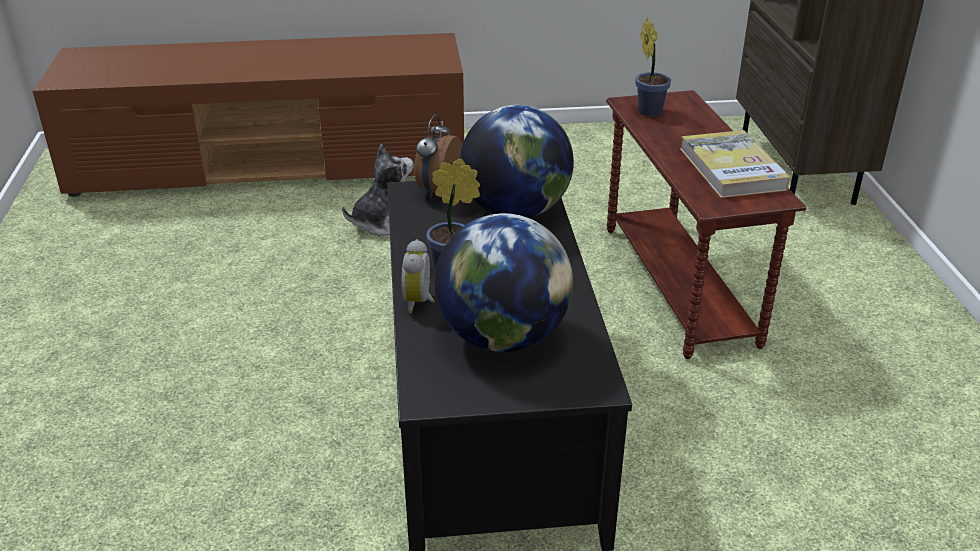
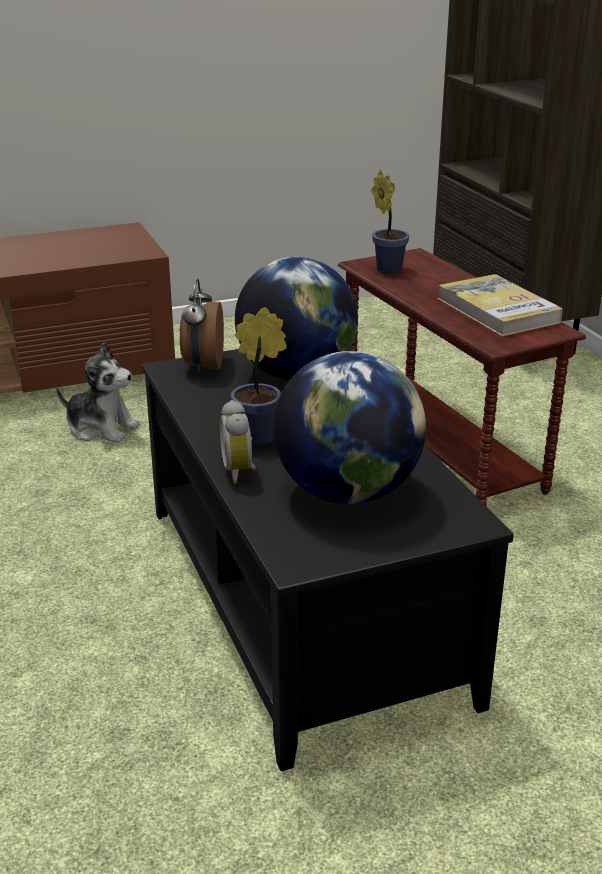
camera: 15 degrees left, 5 degrees down
plush toy [342,143,414,236] -> plush toy turned 75 degrees clockwise [56,342,140,443]

